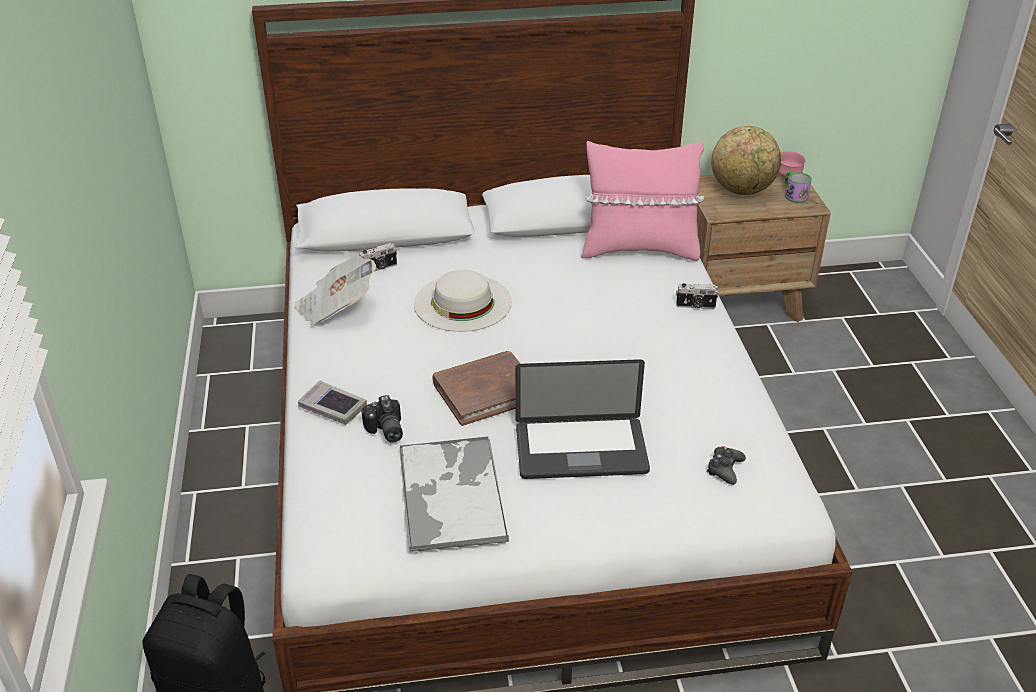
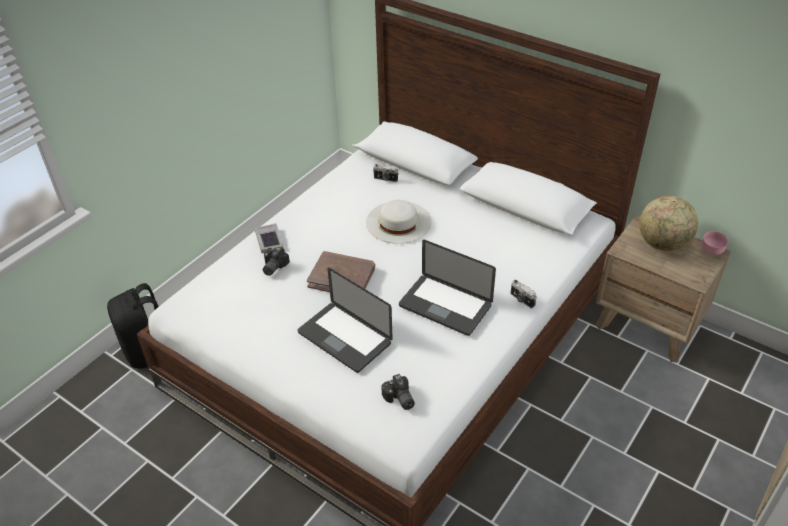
camera: 45 degrees right, 5 degrees up
newspaper [294,255,376,326] -> none
tray [399,436,509,552] -> none
pink pillow [582,141,704,261] -> none
black game controller [706,446,746,485] -> camera [381,374,415,410]
mug [785,171,812,203] -> none
none -> laptop [399,240,496,336]

